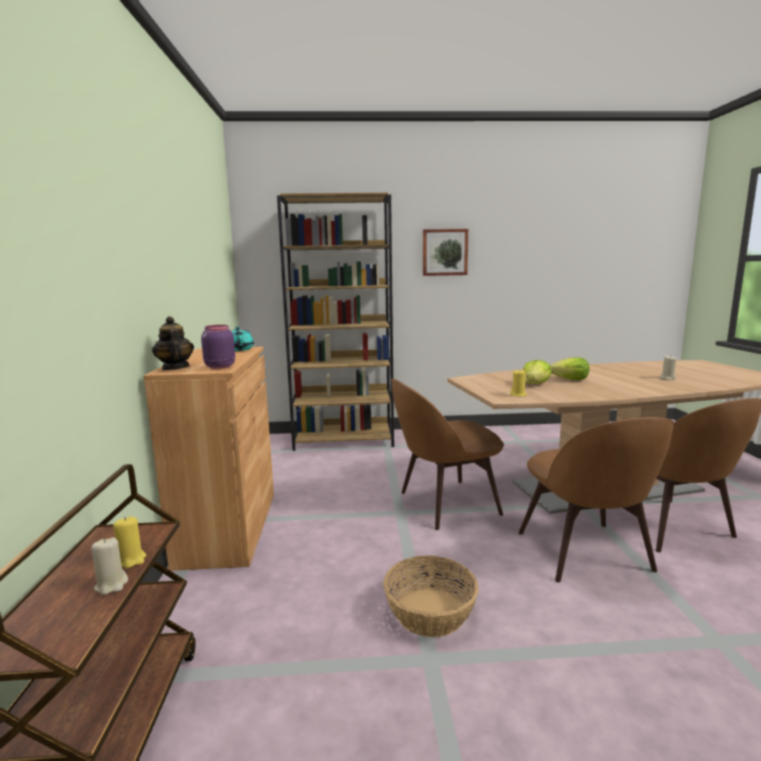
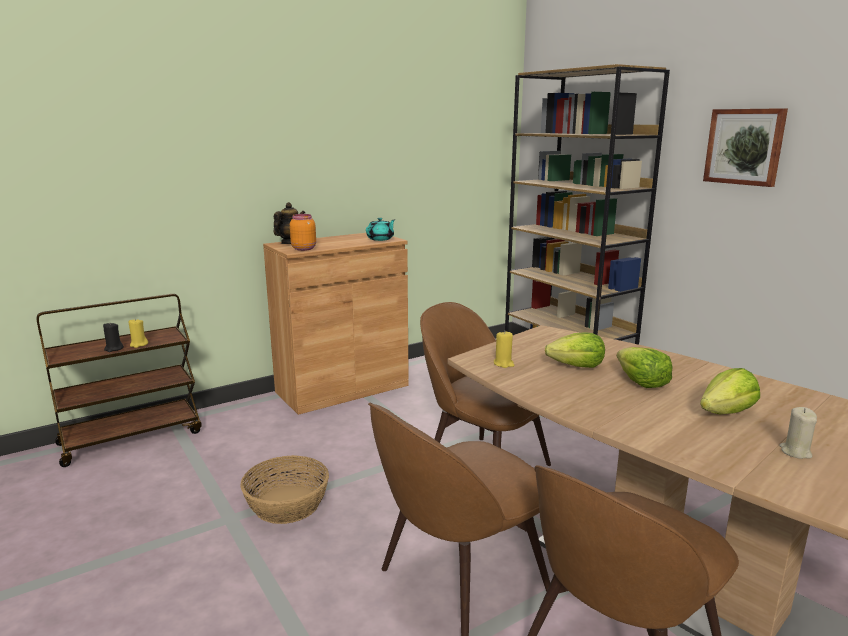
camera: 60 degrees right, 5 degrees up
beige candle [91,537,128,595] -> black candle [103,323,124,352]
purple jar [201,325,235,369] -> orange jar [290,214,316,251]
none -> lettuce [700,368,760,414]

